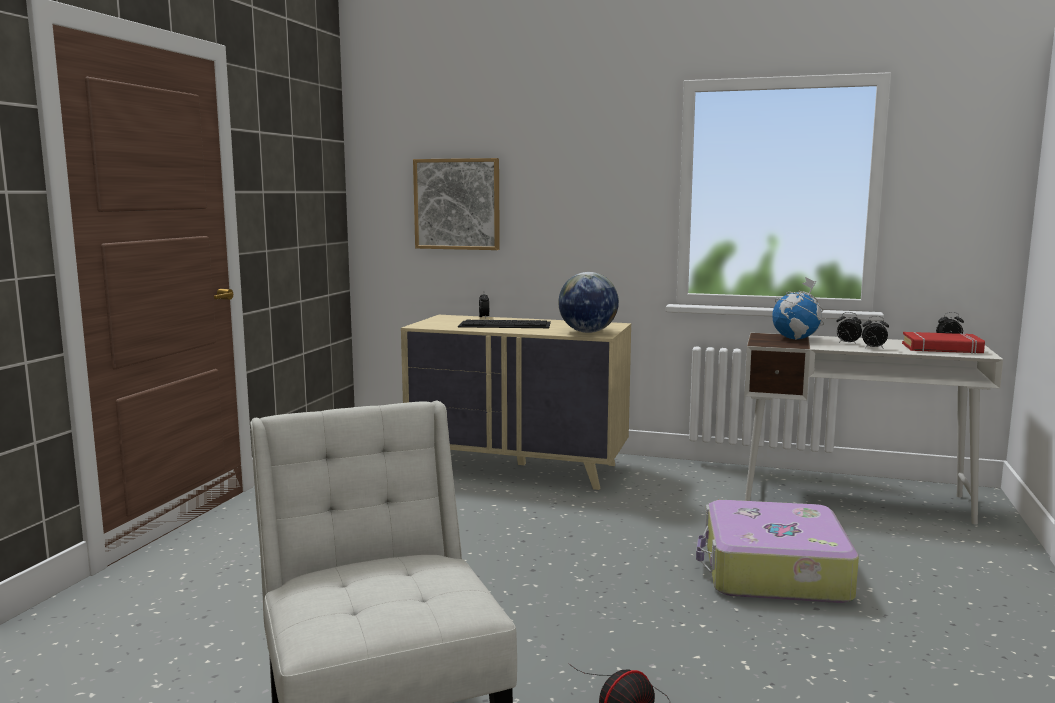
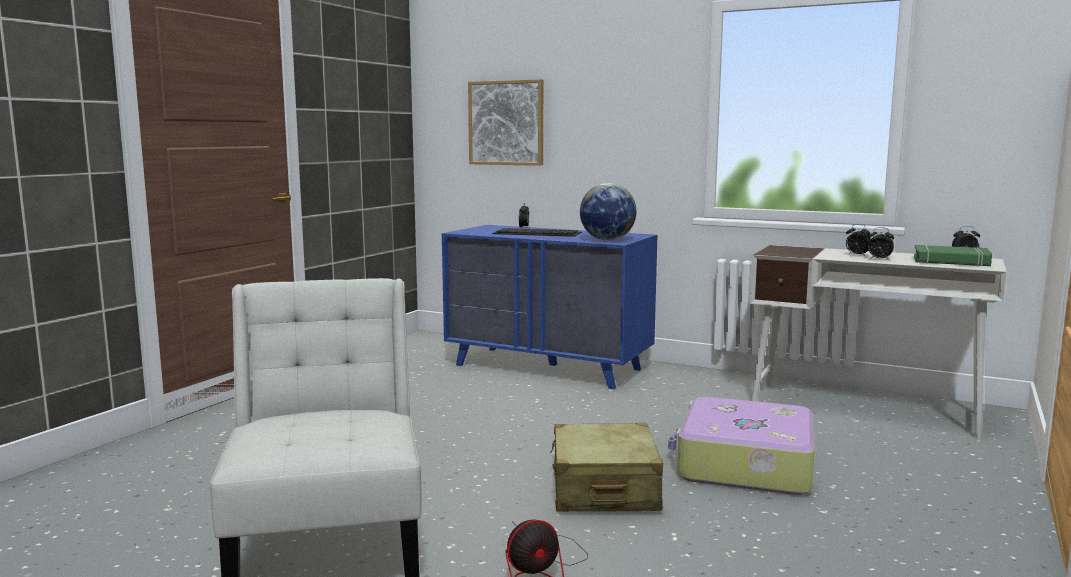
camera: 10 degrees right, 0 degrees up
beige dresser [401,315,631,490] -> blue dresser [442,225,658,389]
globe [772,277,824,340] -> none
red book [902,332,985,354] -> green book [914,245,992,267]
none -> beige suitcase [550,423,663,512]

